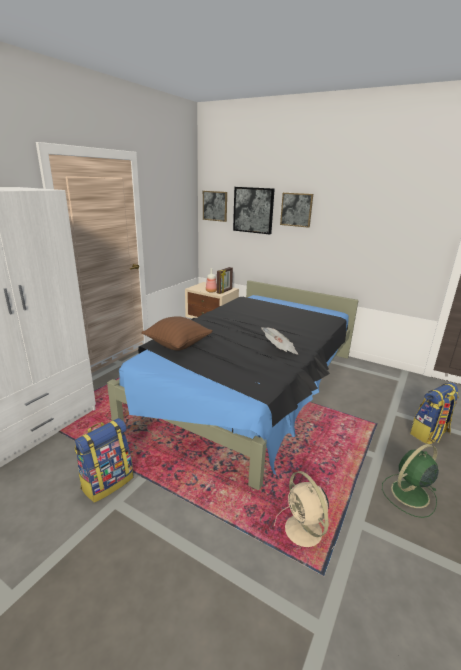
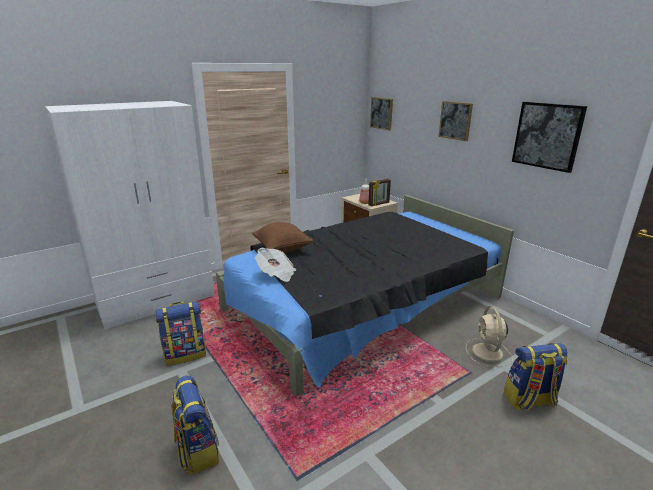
camera: 25 degrees right, 0 degrees up
picture [233,187,275,234] -> picture moved to [512,102,587,173]
newspaper [261,327,298,355] -> newspaper moved to [255,248,296,282]
beige fan [274,471,335,549] -> beige fan moved to [466,306,513,367]
green fan [382,444,439,518] -> none
none -> backpack [172,376,219,475]

